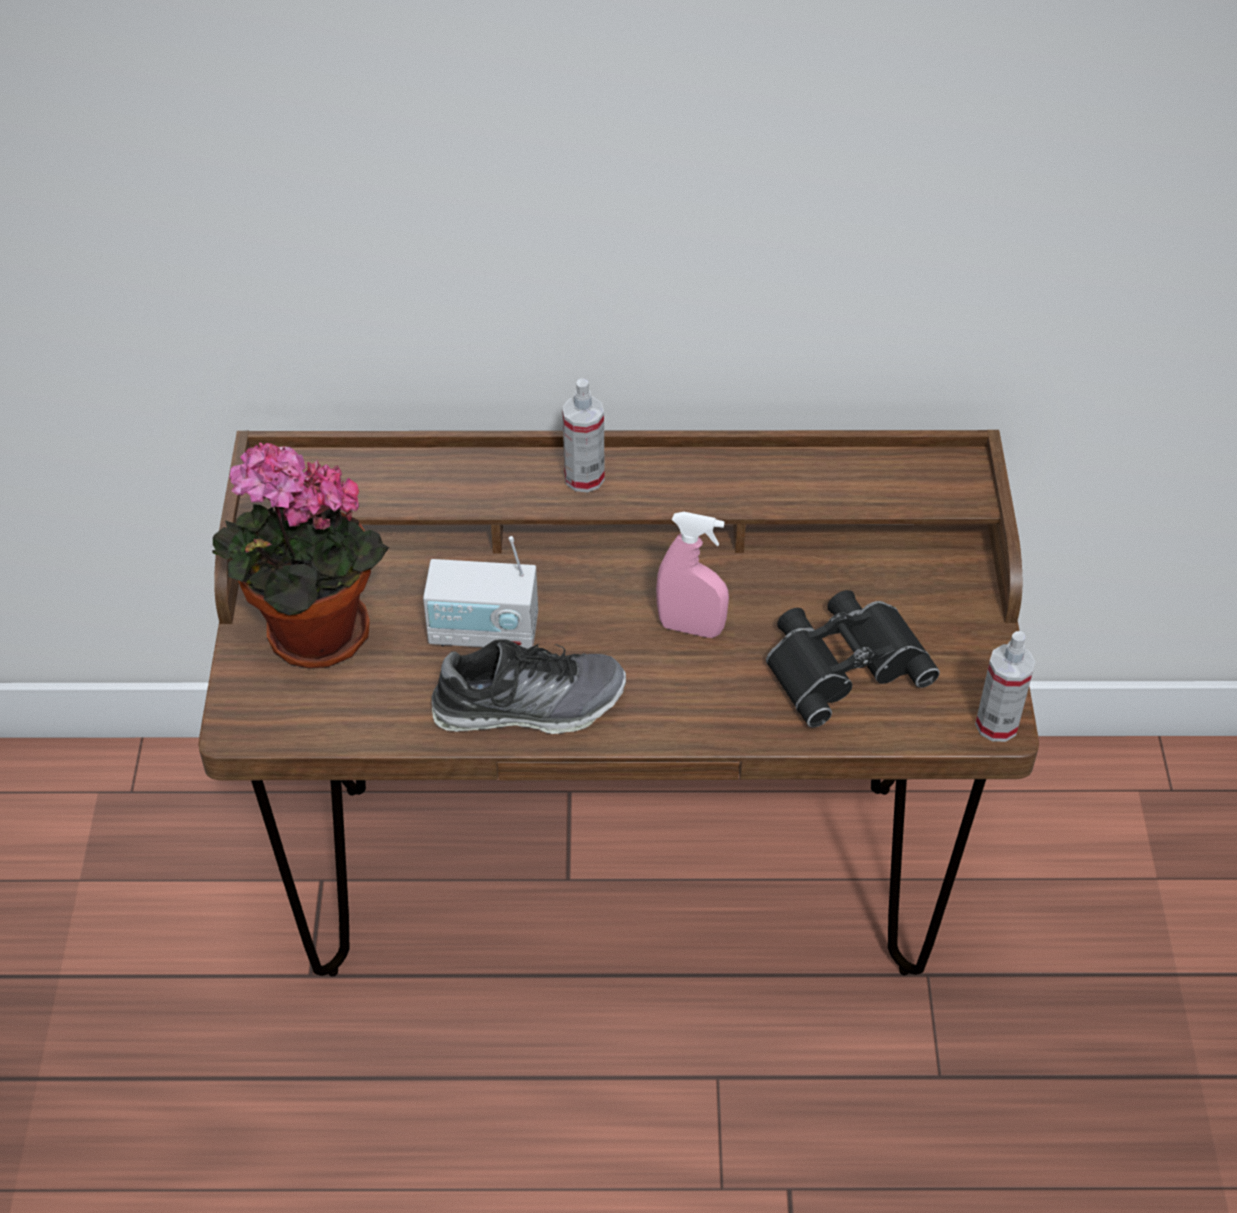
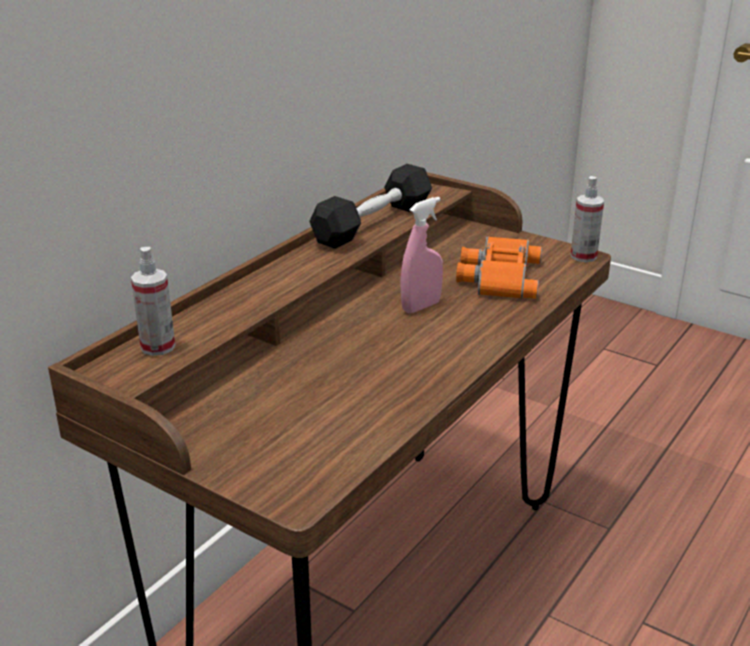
camera: 55 degrees left, 20 degrees down
potted plant [211,442,389,669] -> none
radio [423,536,538,649] -> none
shoe [432,640,626,734] -> none
spray bottle [562,378,605,493] -> spray bottle moved to [131,247,175,356]
black binoculars [766,590,940,727] -> orange binoculars [456,236,542,299]
none -> black dumbbell [309,164,432,249]

